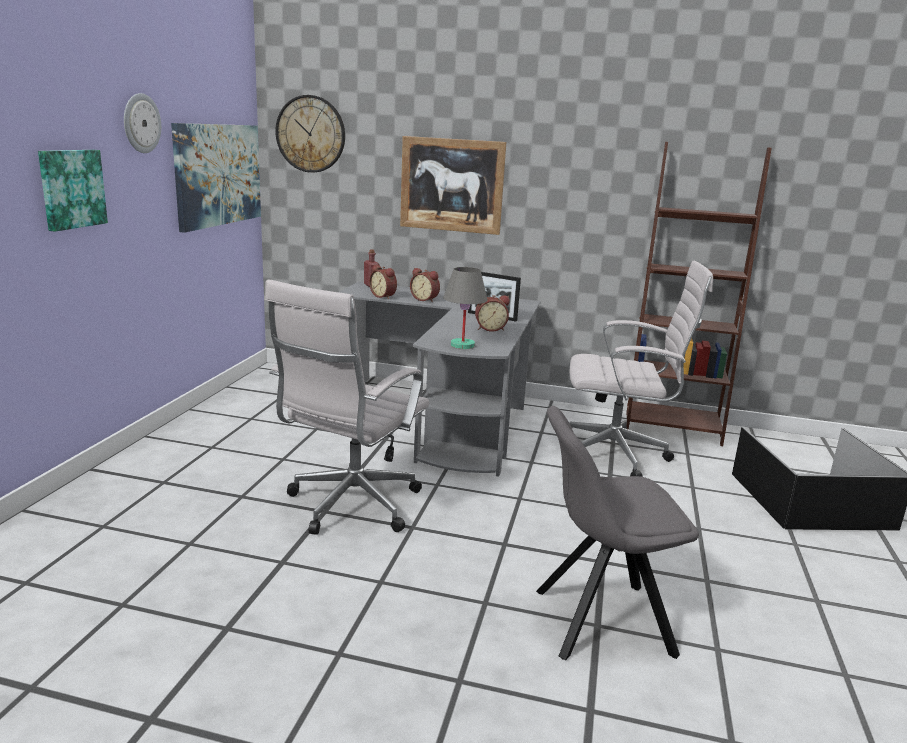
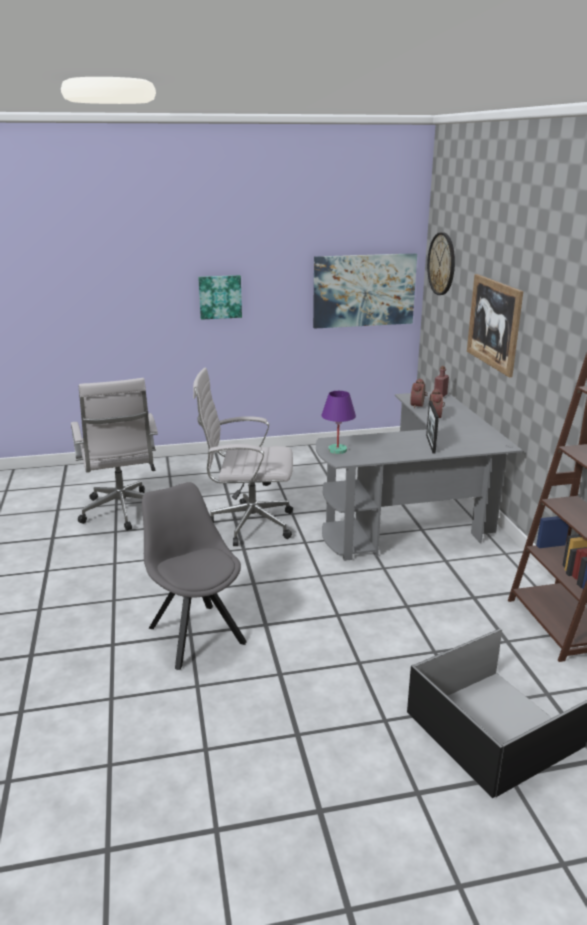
camera: 65 degrees right, 5 degrees up
wall clock [124,93,161,153] -> none
grey table lamp [443,267,488,349] -> purple table lamp [321,391,356,454]
alarm clock [475,295,510,332] -> none
white office chair [569,261,713,477] -> white office chair moved to [71,378,158,531]

